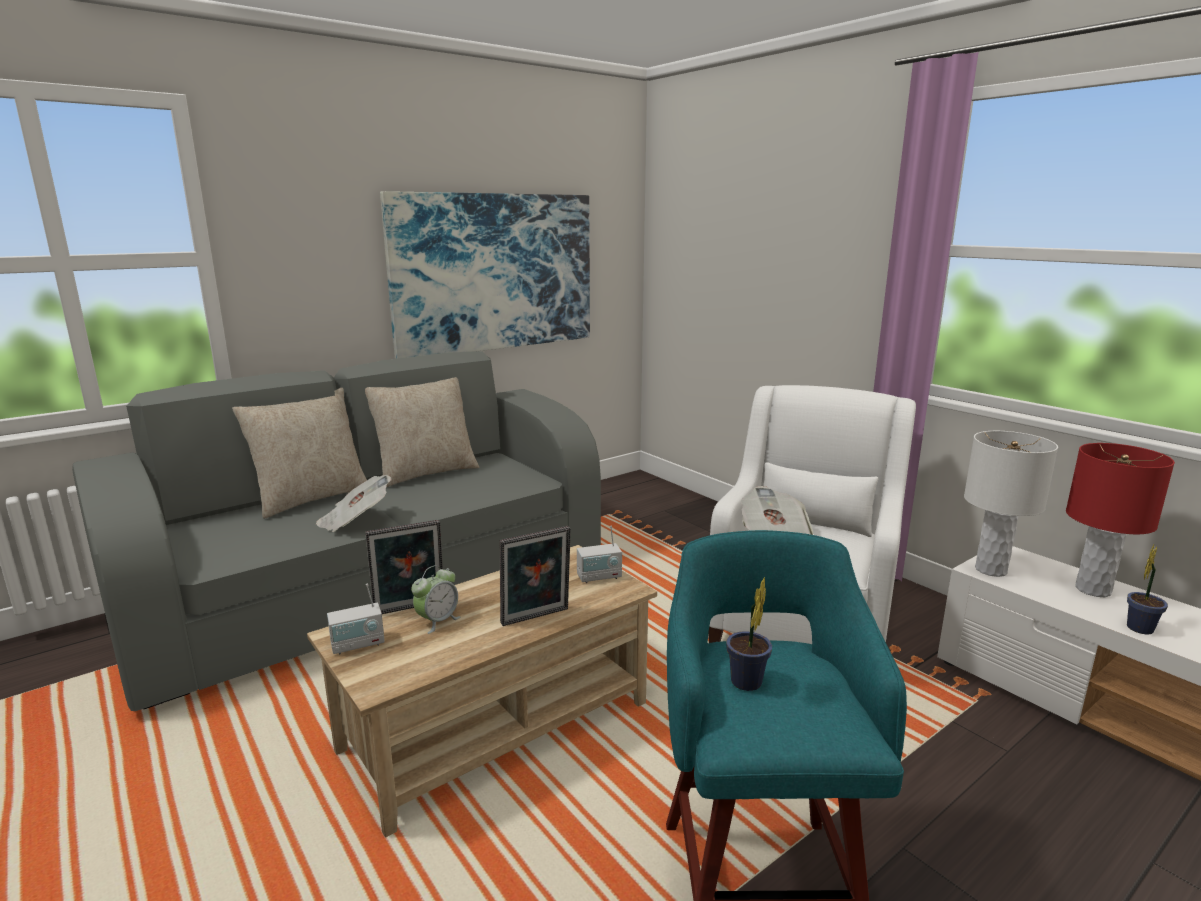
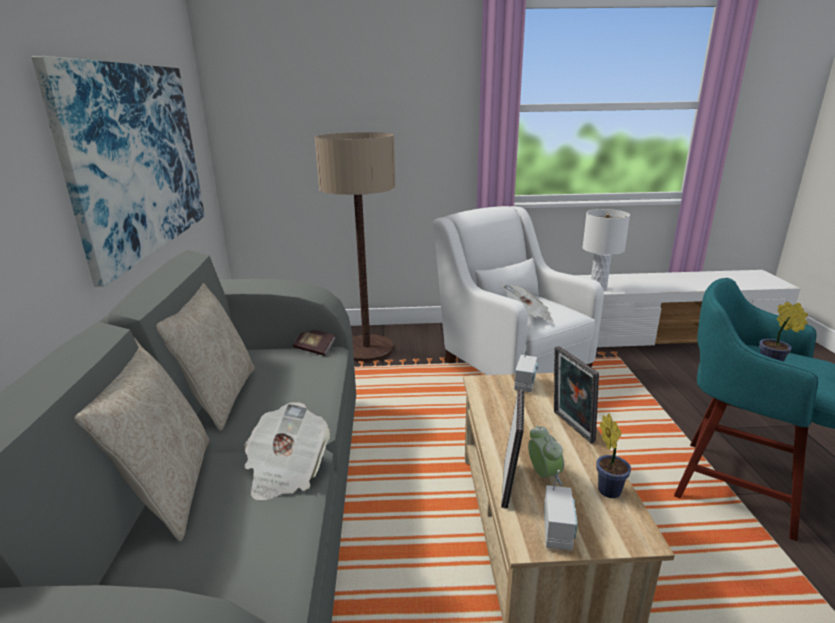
camera: 55 degrees left, 5 degrees up
picture frame [499,526,571,626] -> picture frame turned 150 degrees clockwise [554,346,599,444]
red table lamp [1066,443,1175,597] -> none
potted plant [1127,544,1168,634] -> potted plant moved to [596,413,631,498]
none -> book [293,330,336,356]
none -> floor lamp [315,132,396,362]

